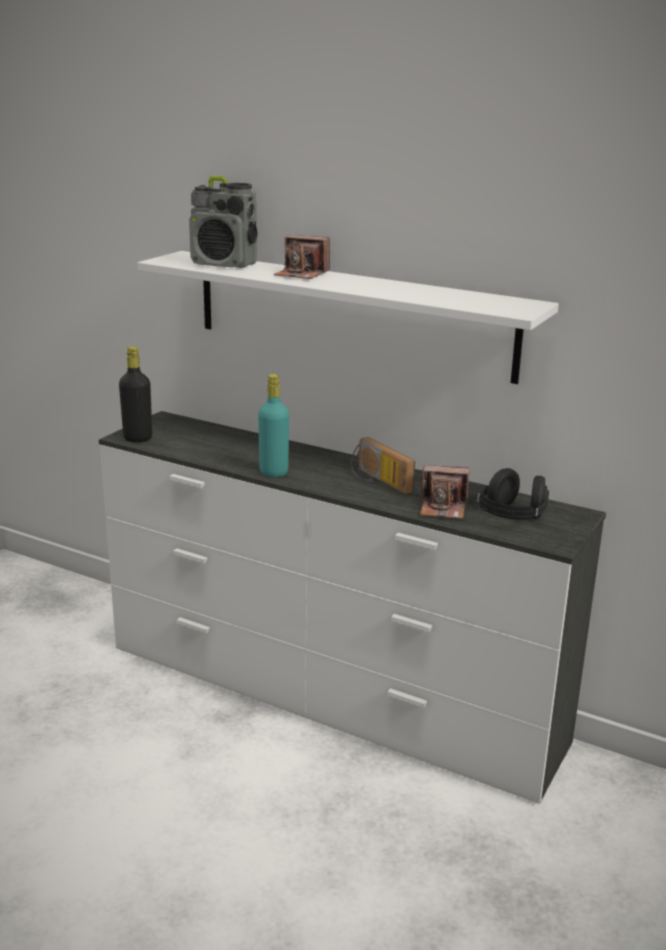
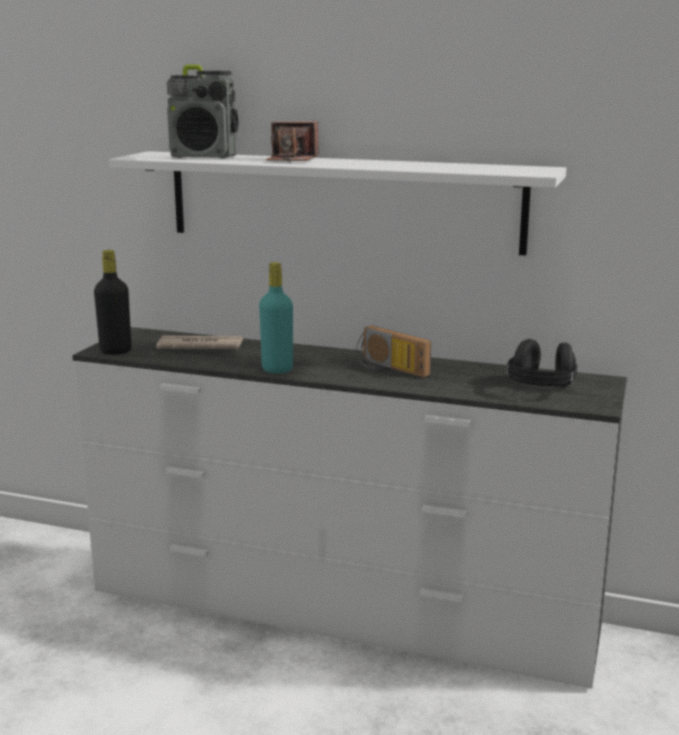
camera: 10 degrees left, 5 degrees down
camera [420,465,469,519] -> none
none -> newspaper [156,336,243,349]

